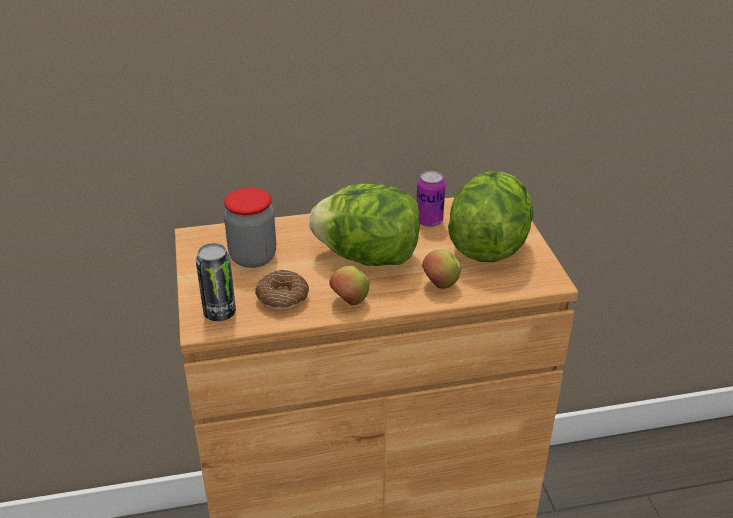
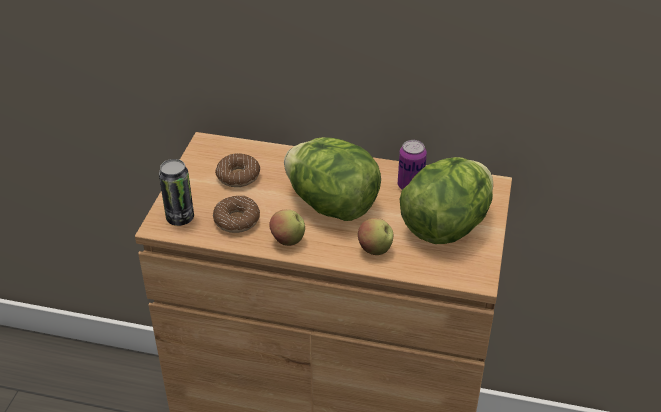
camera: 25 degrees right, 5 degrees up
jar [224,188,276,268] -> donut [215,153,260,187]

